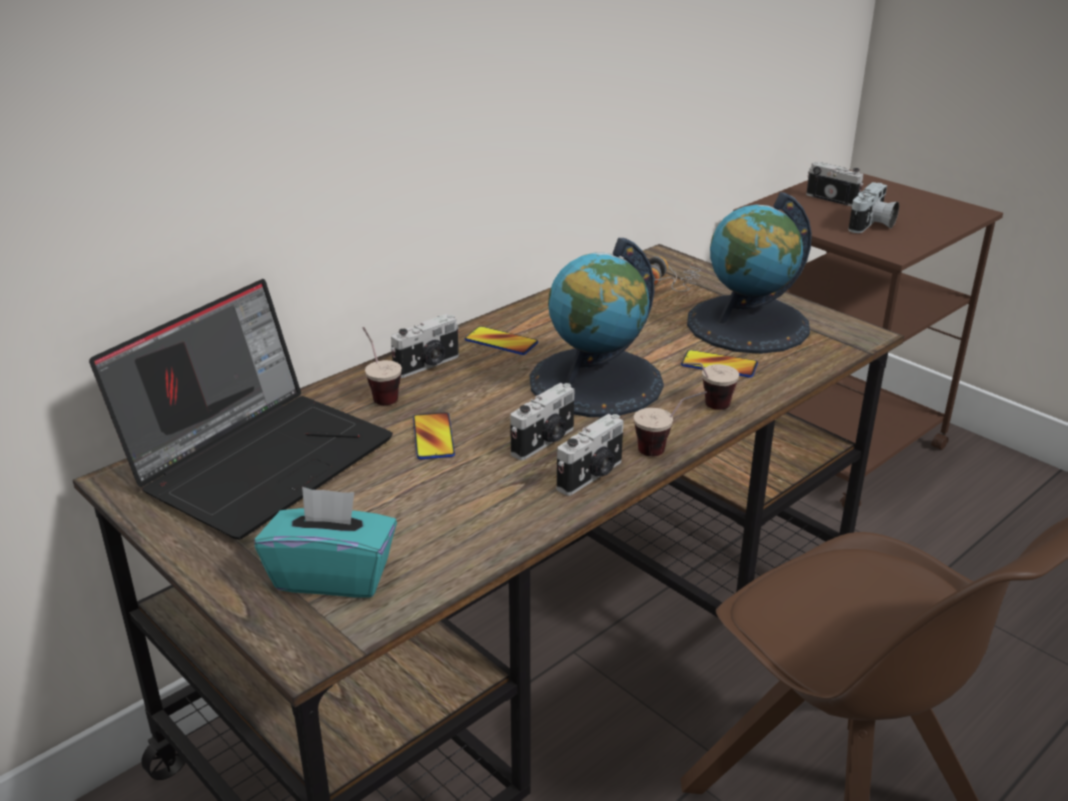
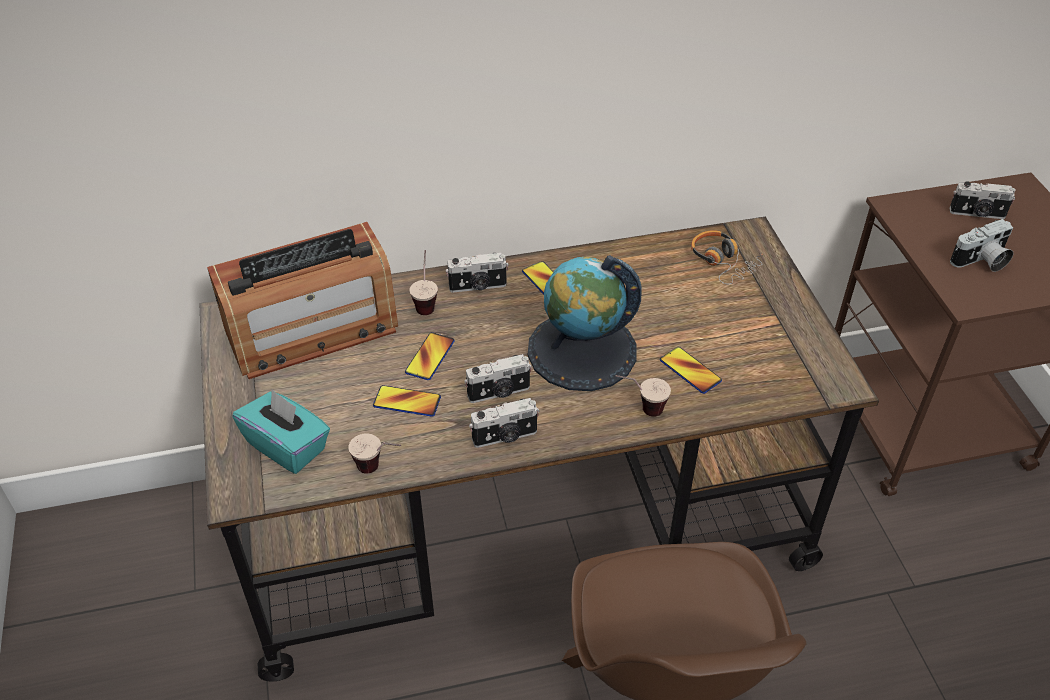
camera: 30 degrees right, 15 degrees up
laptop [89,279,393,539] -> radio [207,222,398,379]
cup [634,391,707,457] -> cup moved to [348,433,401,474]
globe [687,192,812,354] -> none
camera [806,162,863,207] -> camera turned 120 degrees clockwise [949,182,1015,219]
none -> phone [373,385,441,417]

